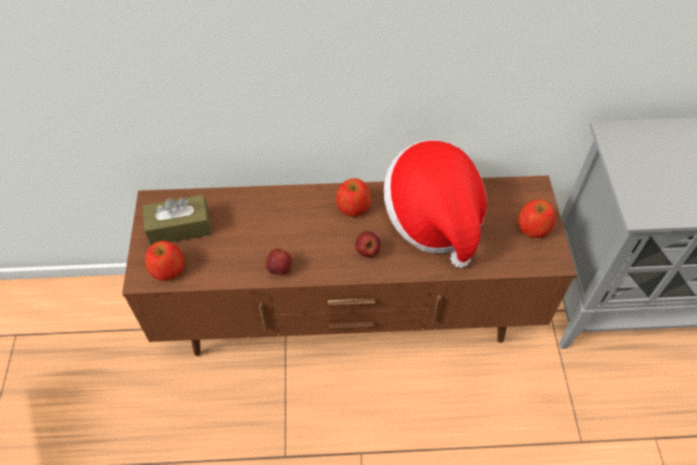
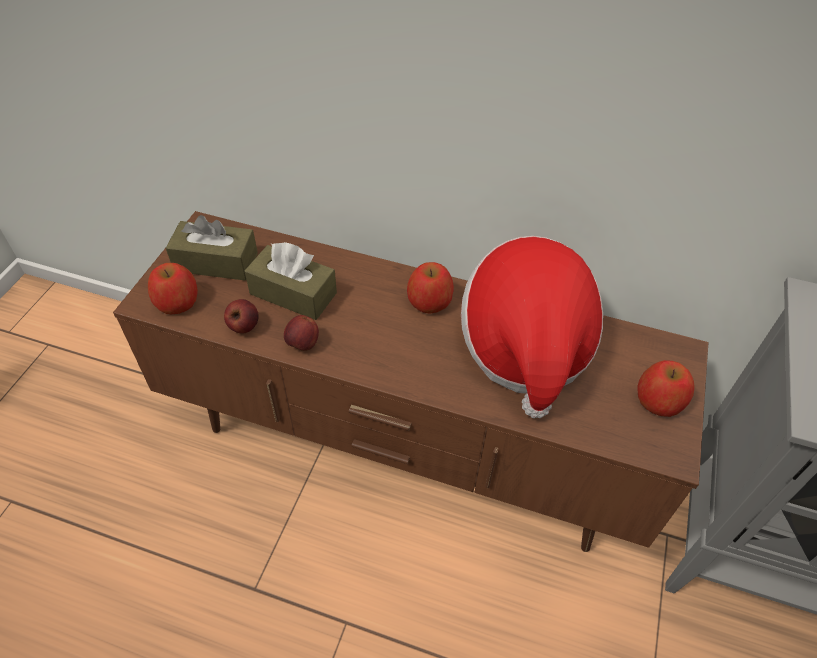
camera: 20 degrees right, 5 degrees down
apple [355,231,381,257] -> apple moved to [224,299,259,333]
none -> brown tissue box [244,242,337,320]

